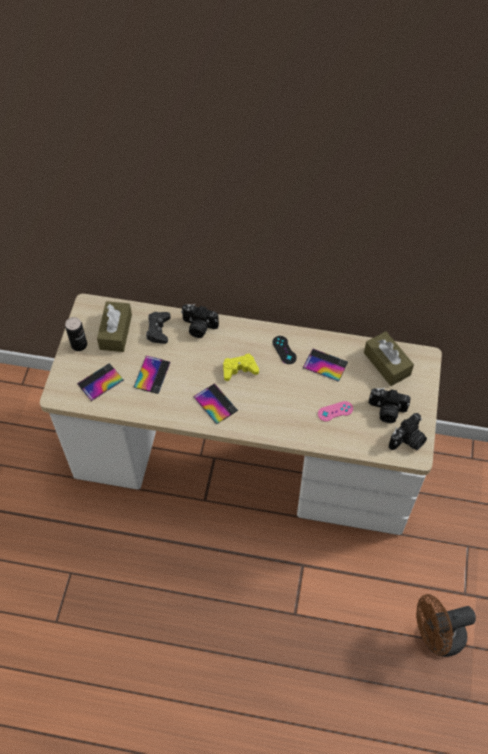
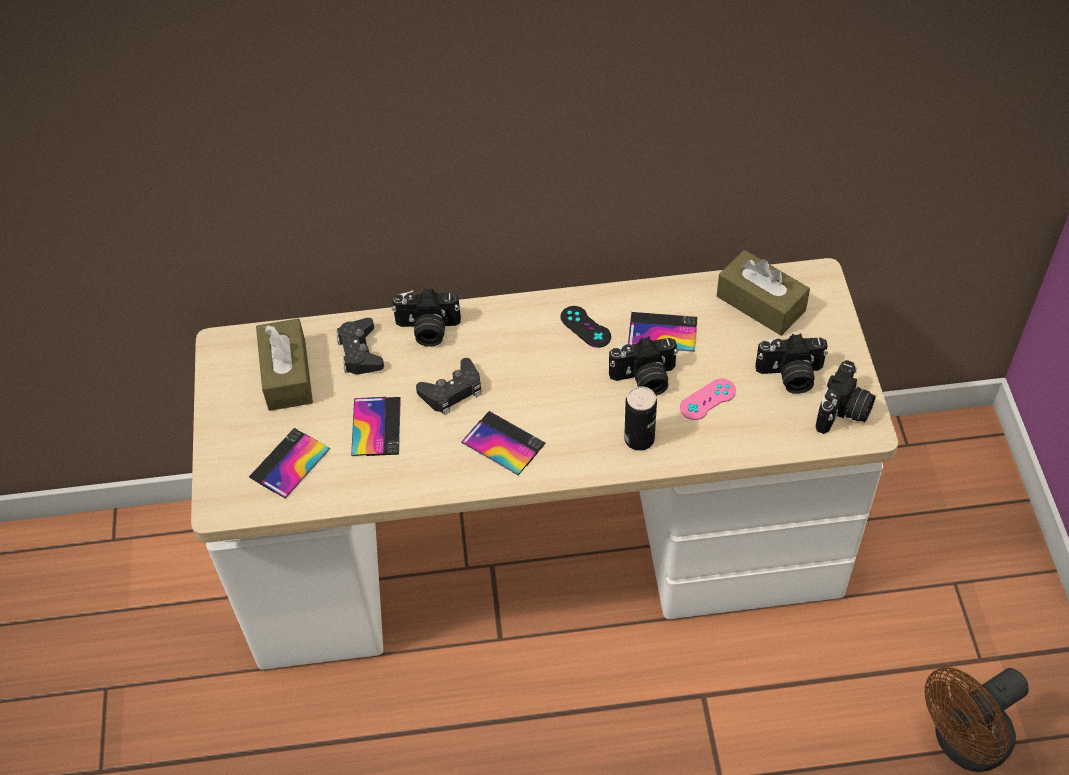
camera: 15 degrees left, 5 degrees down
can [65,317,87,351] -> can moved to [624,386,657,451]
yellow game controller [223,354,259,381] -> none
none -> black game controller [416,358,481,415]
none -> camera [609,336,678,396]

